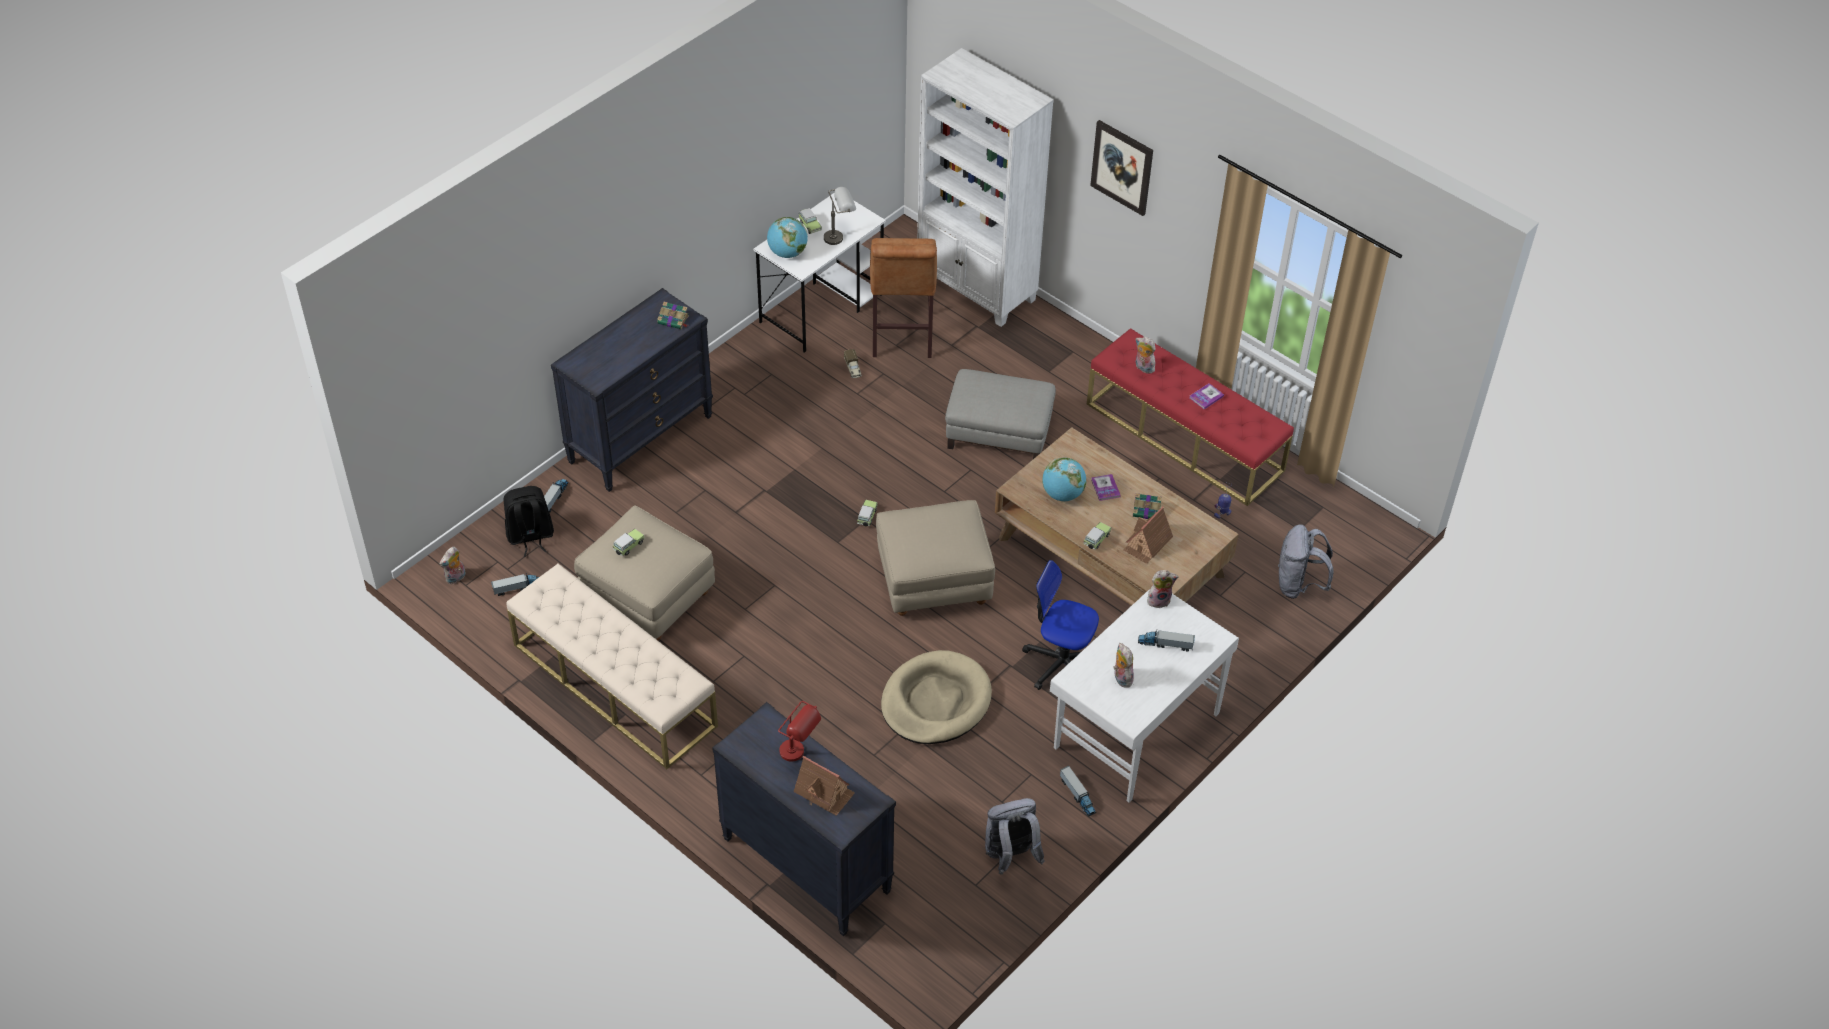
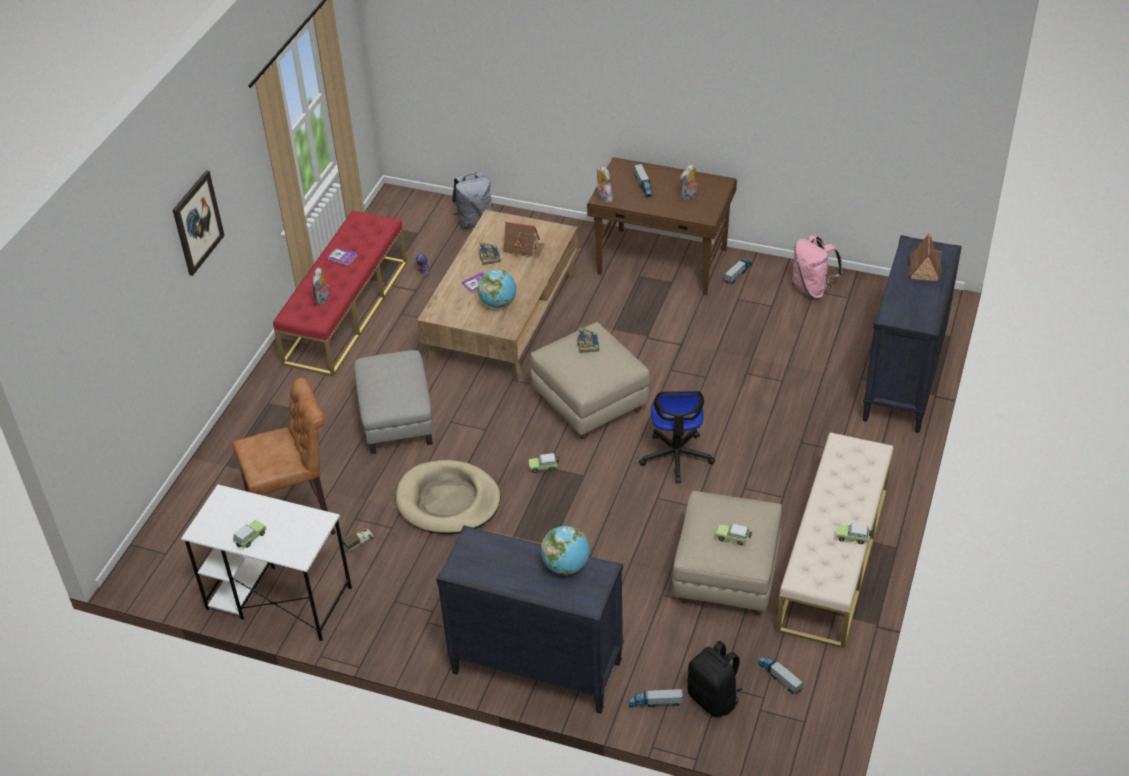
camera: 110 degrees left, 5 degrees down
plush toy [439,547,466,584] -> none
book [657,302,689,329] -> book moved to [577,328,599,353]
globe [767,217,808,258] -> globe moved to [541,526,590,575]
red table lamp [778,701,821,762] -> none
grey table lamp [824,187,856,245] -> none
beige dog bed [881,650,992,744] -> beige dog bed moved to [396,460,500,534]
white bookcase [917,48,1054,327] -> none
grey backpack [985,798,1045,875] -> pink backpack [792,235,843,299]
office chair [1022,560,1099,690] -> office chair moved to [639,391,715,483]
white desk [1050,589,1239,803] -> brown desk [587,157,737,295]
toy car [1083,522,1111,550] -> toy car moved to [836,523,872,544]

